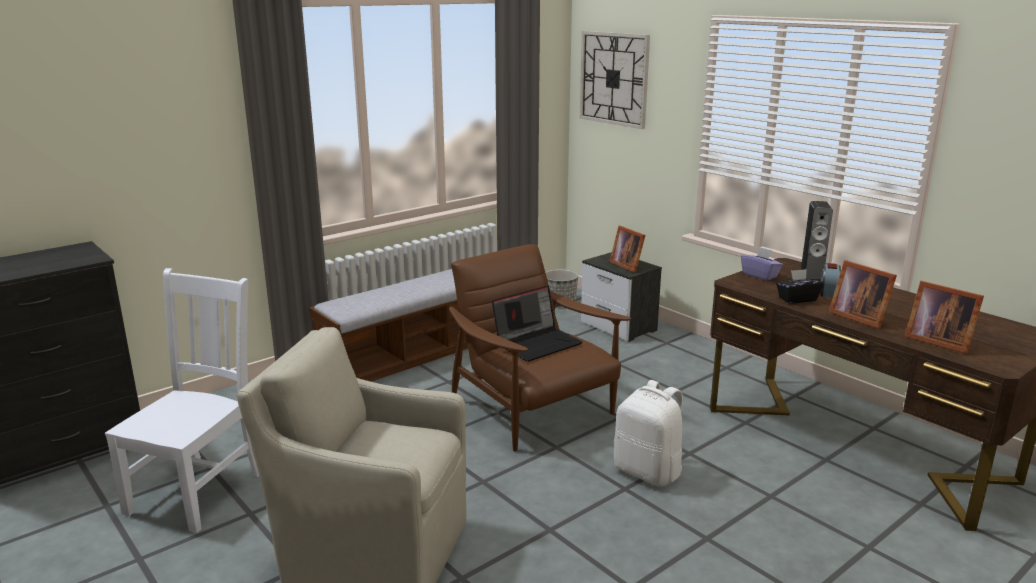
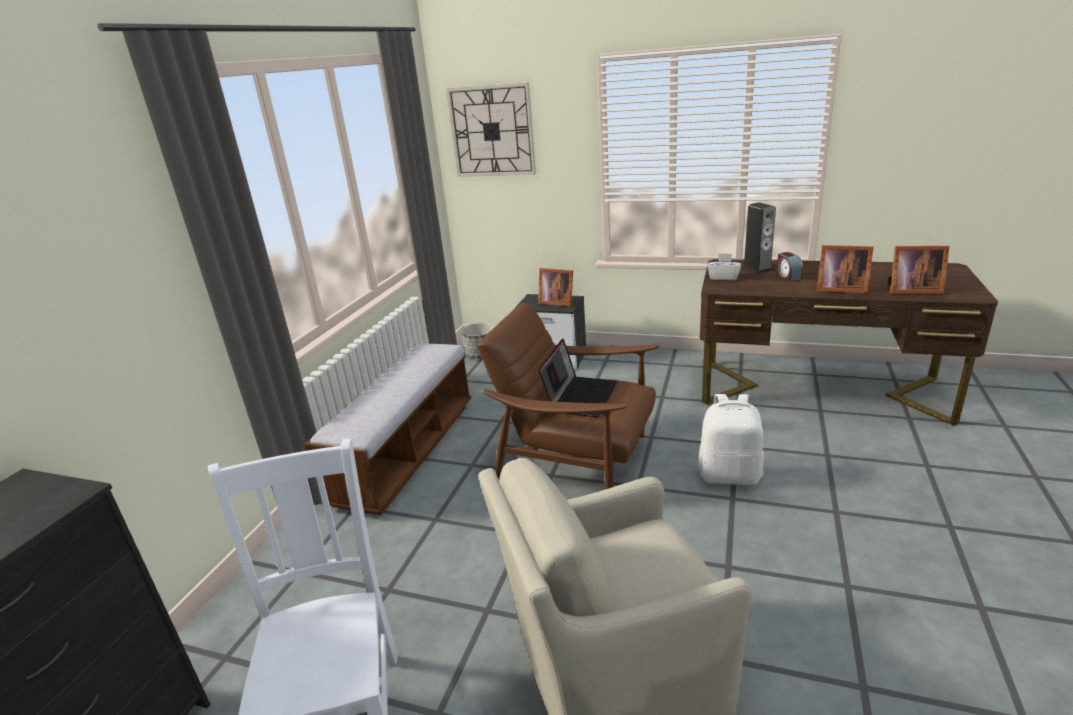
camera: 30 degrees left, 5 degrees up
purple tissue box [741,247,783,281] -> white tissue box [708,253,741,280]
black tissue box [776,269,823,304] -> none

